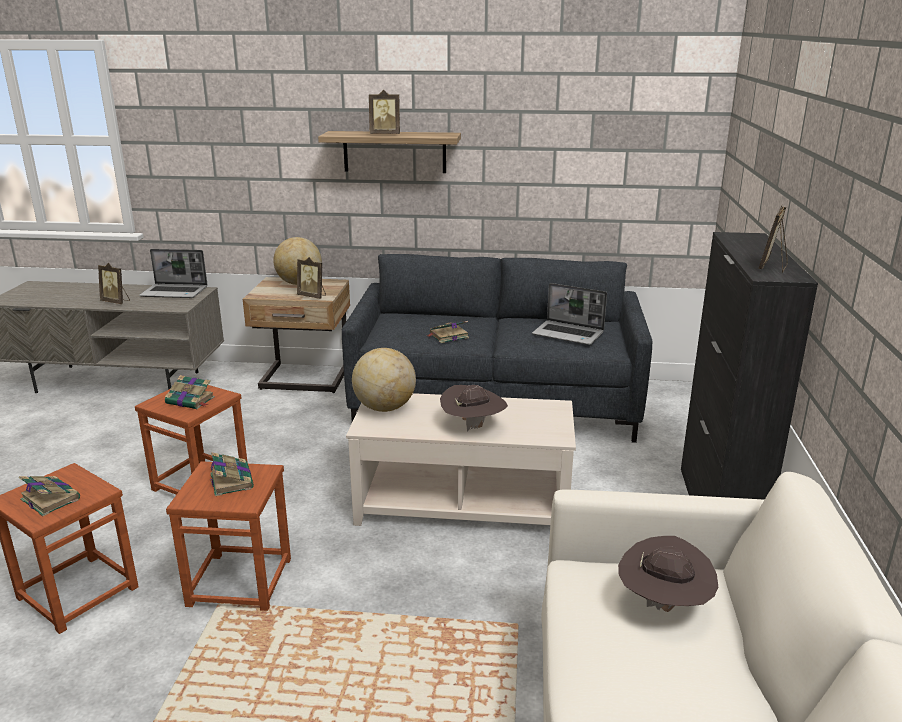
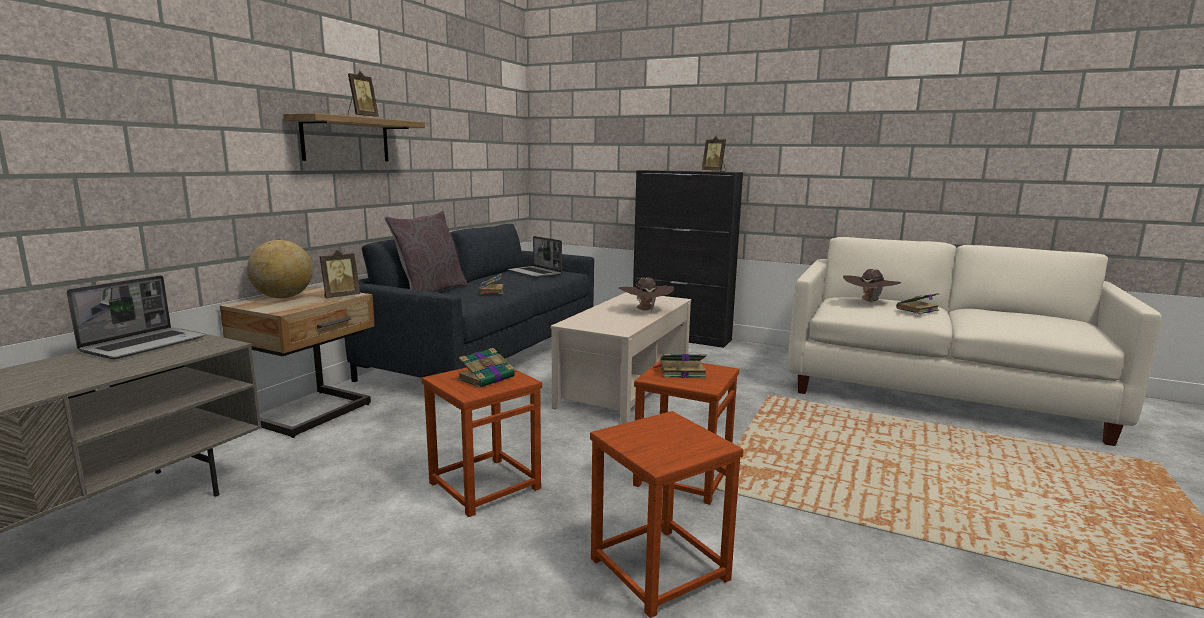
camera: 70 degrees left, 10 degrees down
book [19,476,80,517] -> book moved to [896,293,939,314]
picture frame [98,263,130,304] -> none
globe [352,348,416,412] -> none
laptop [532,283,607,345] -> laptop turned 90 degrees clockwise [508,236,562,278]
none -> grey pillow [385,210,468,292]

